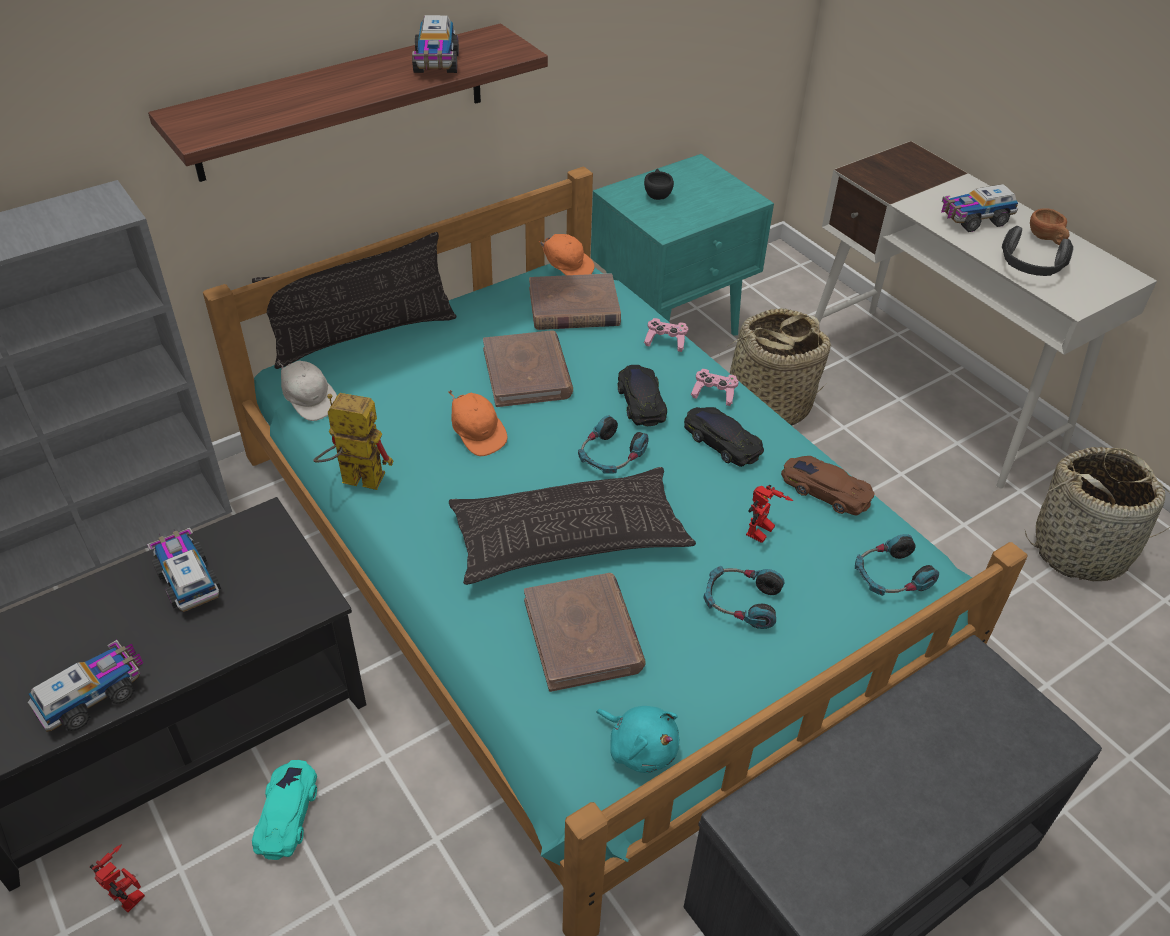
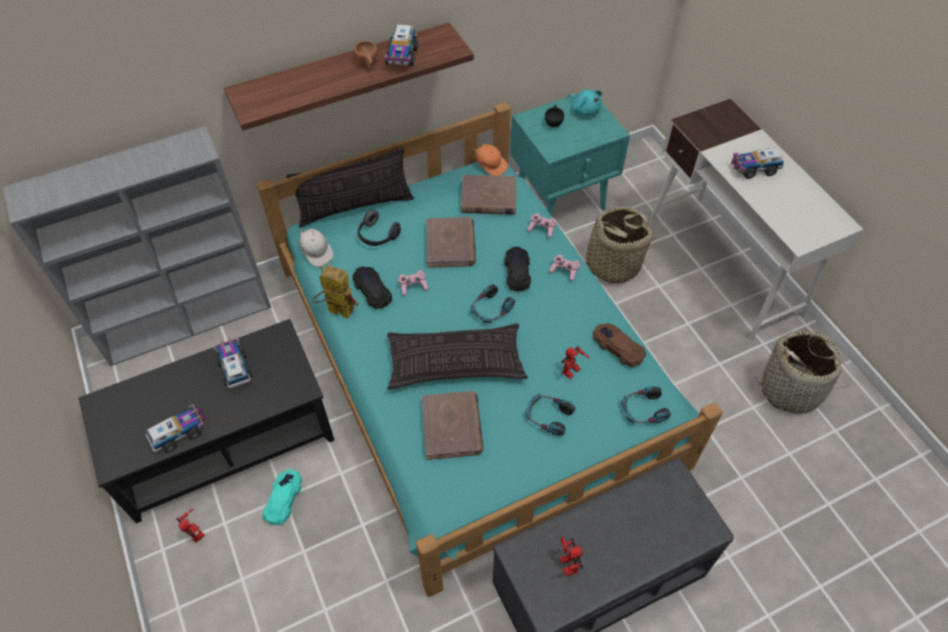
camera: 10 degrees right, 10 degrees up
orange cap [448,390,508,456] -> pink game controller [399,270,429,295]
turquoise plush toy [596,706,679,773] -> turquoise plush toy moved to [568,89,602,116]
black toy car [684,407,764,467] -> black toy car moved to [352,266,392,309]
headphones [1002,226,1074,276] -> headphones moved to [358,210,401,246]
brown cup [1030,208,1069,245] -> brown cup moved to [354,41,378,70]
none -> toy robot [560,537,583,576]

